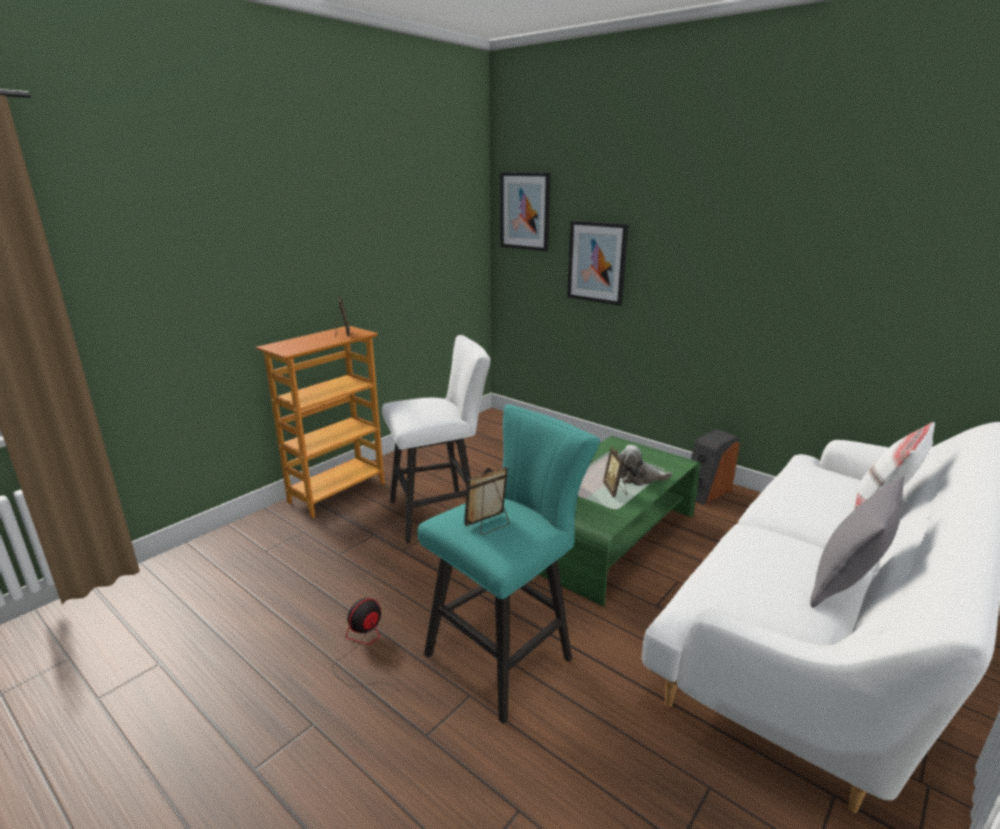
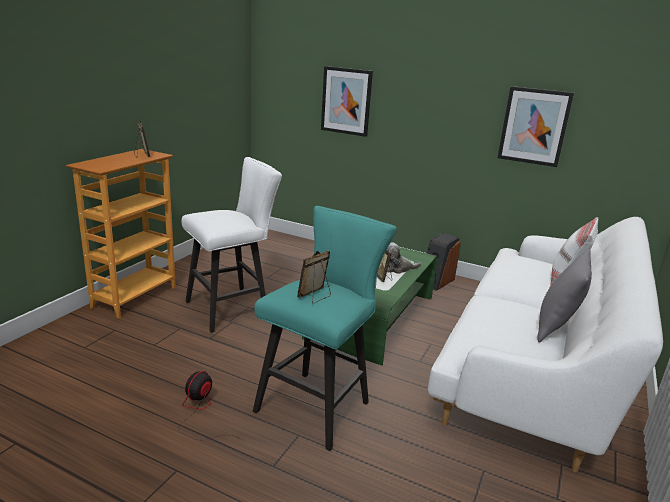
camera: 15 degrees left, 0 degrees up
picture [500,172,551,252] -> picture moved to [498,86,574,167]

